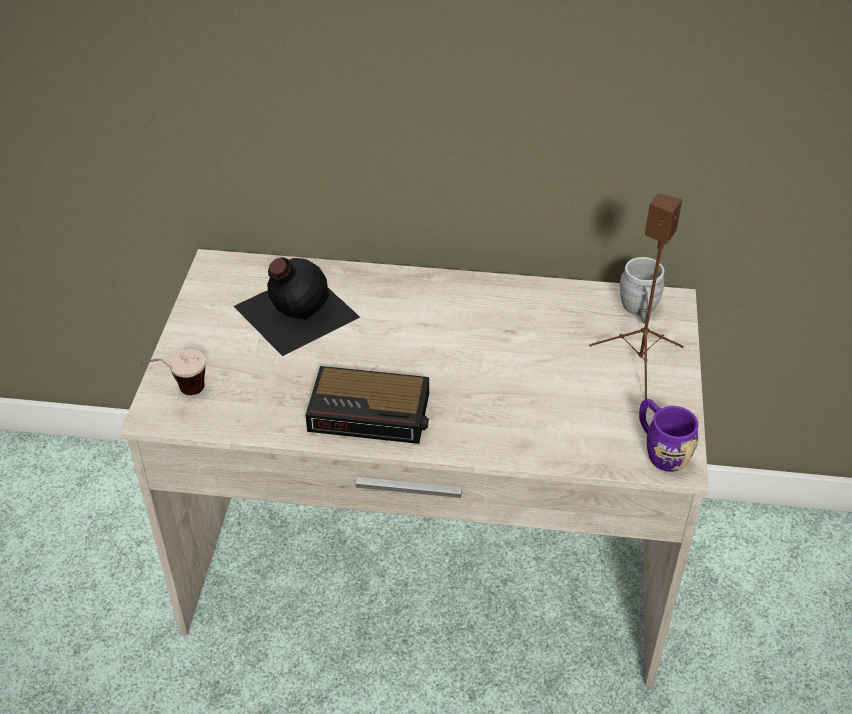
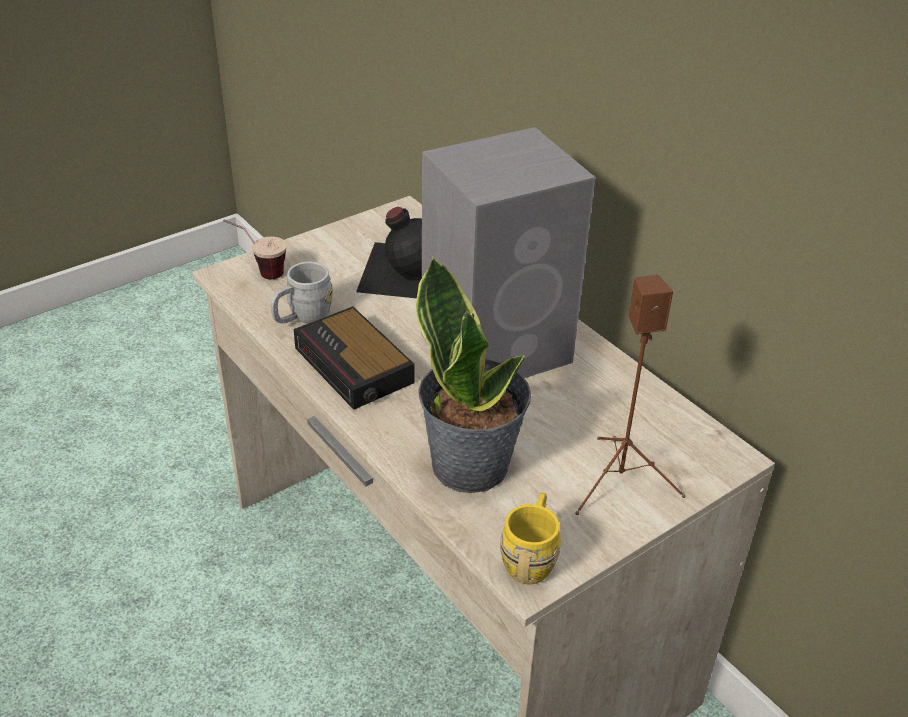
camera: 45 degrees right, 5 degrees down
grey mug [620,257,665,324] -> grey mug moved to [271,262,333,324]
purple mug [639,399,699,472] -> yellow mug [500,492,561,584]
none -> potted plant [416,256,531,493]
none -> grey speaker [421,127,595,378]

